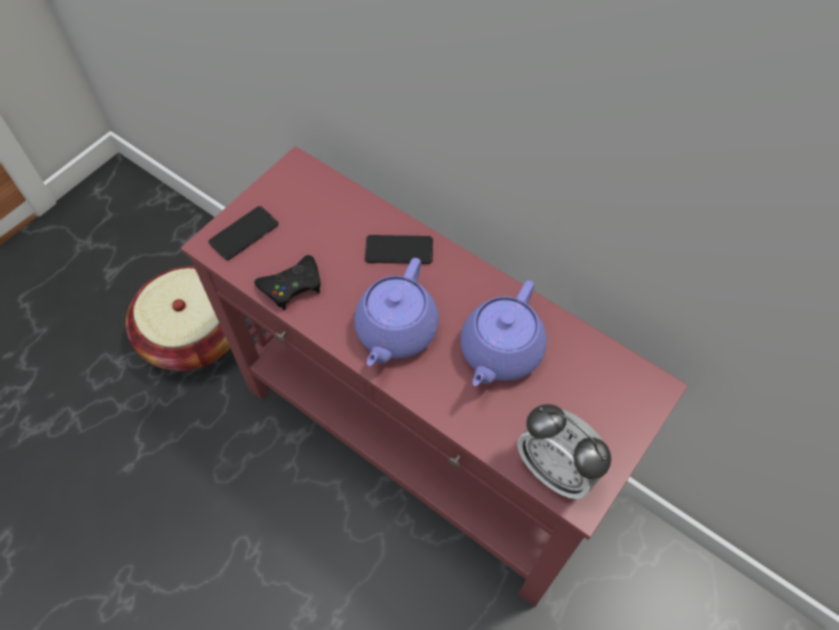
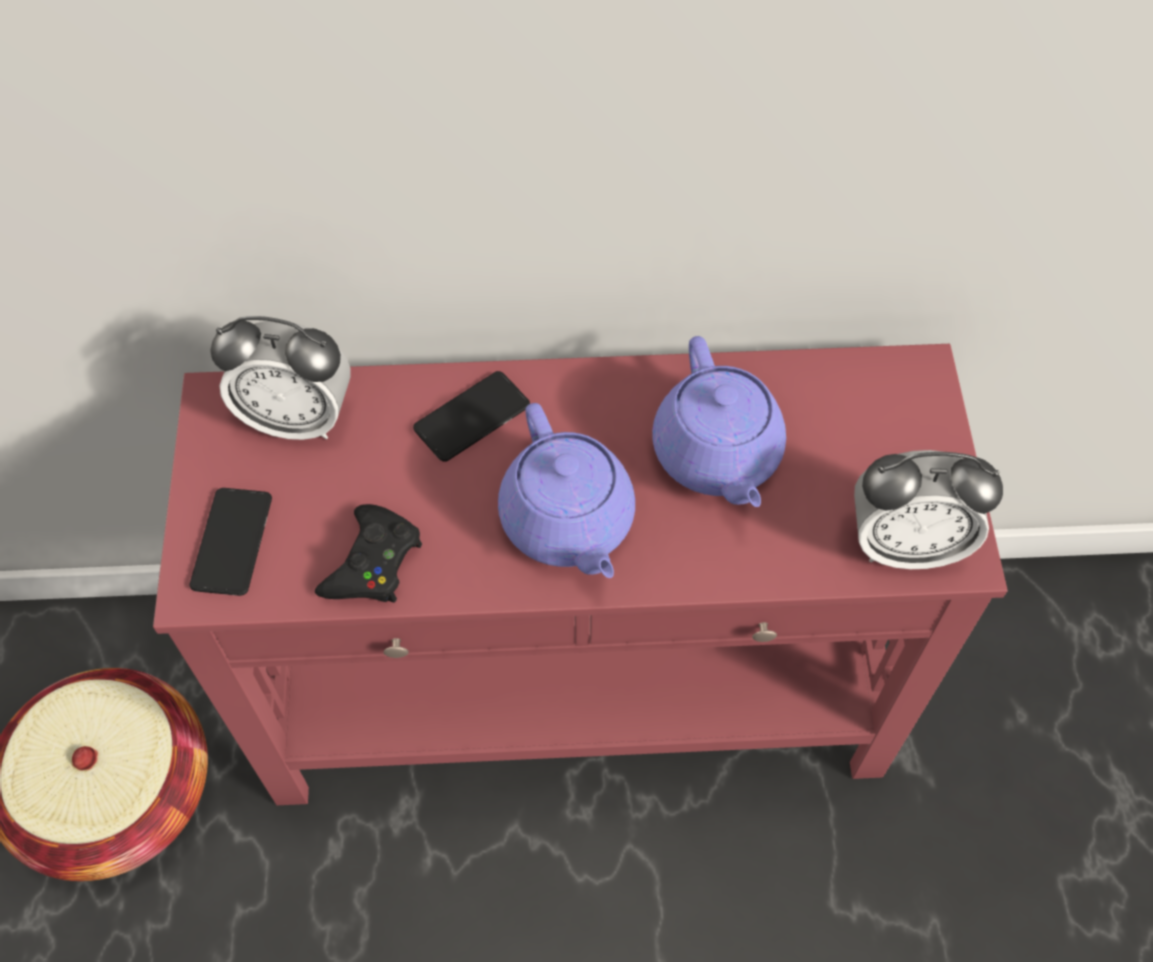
camera: 40 degrees left, 0 degrees up
none -> alarm clock [210,316,350,440]

